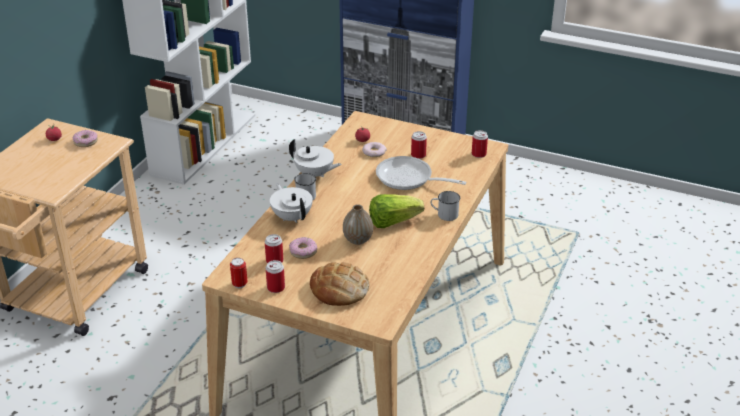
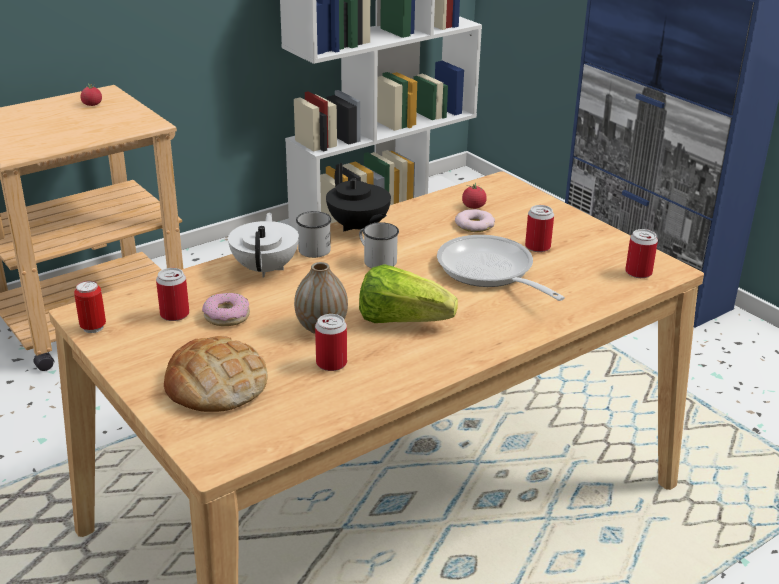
camera: 30 degrees right, 5 degrees down
donut [73,130,98,147] -> none
can [266,260,285,293] -> can moved to [315,314,347,371]
white teapot [289,139,342,177] -> black teapot [326,163,391,231]
white mug [431,191,460,221] -> white mug moved to [359,222,399,268]

